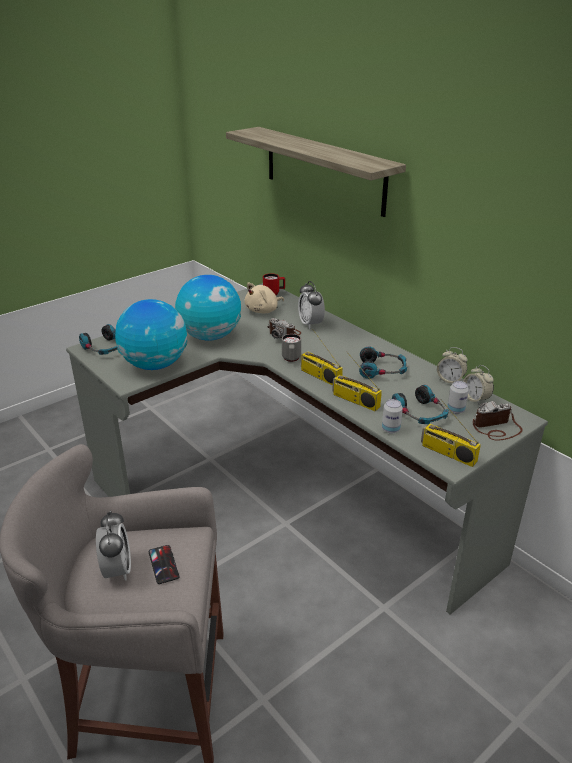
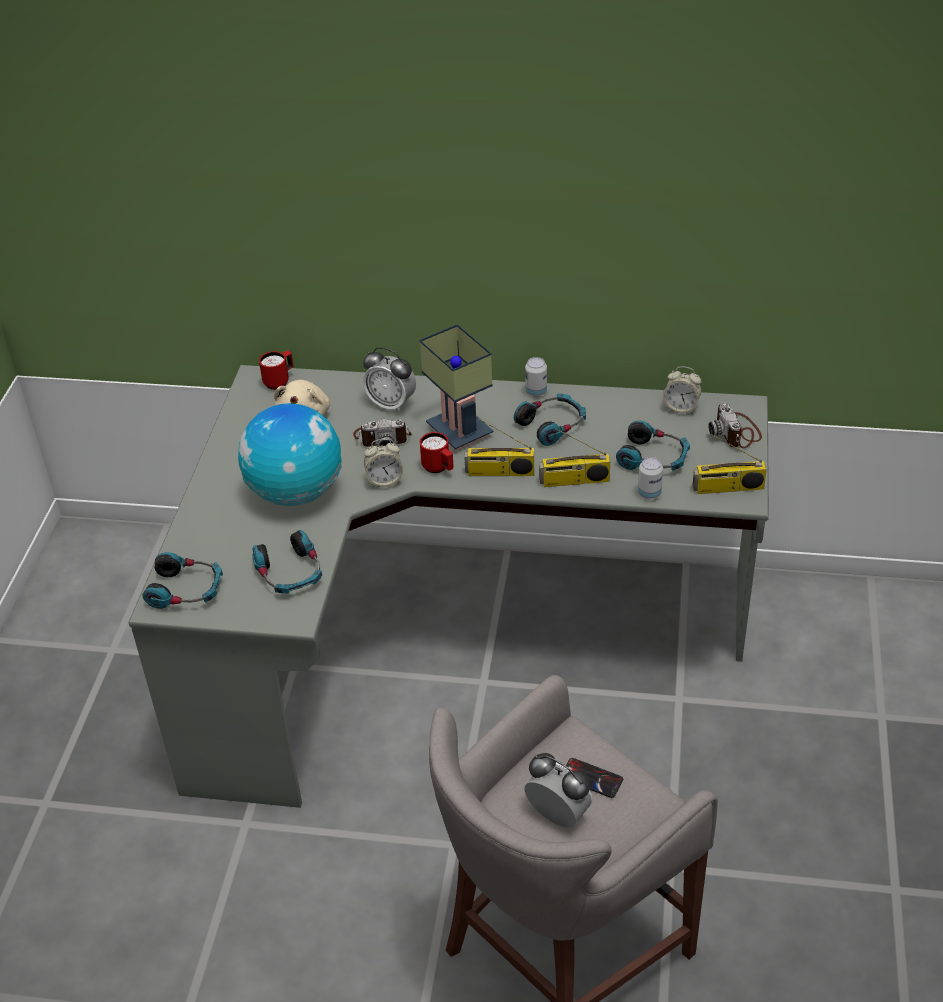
camera: 40 degrees left, 10 degrees up
globe [115,299,187,370] -> headphones [252,530,322,594]
shelf [226,127,406,217] -> none
grey mug [282,334,301,362] -> red mug [420,432,454,473]
alarm clock [437,347,468,383] -> alarm clock moved to [364,439,403,487]
can [447,381,469,414] -> can moved to [525,357,547,397]
camera [473,401,523,441] -> camera turned 45 degrees counterclockwise [708,402,762,449]
none -> table lamp [419,324,494,451]

